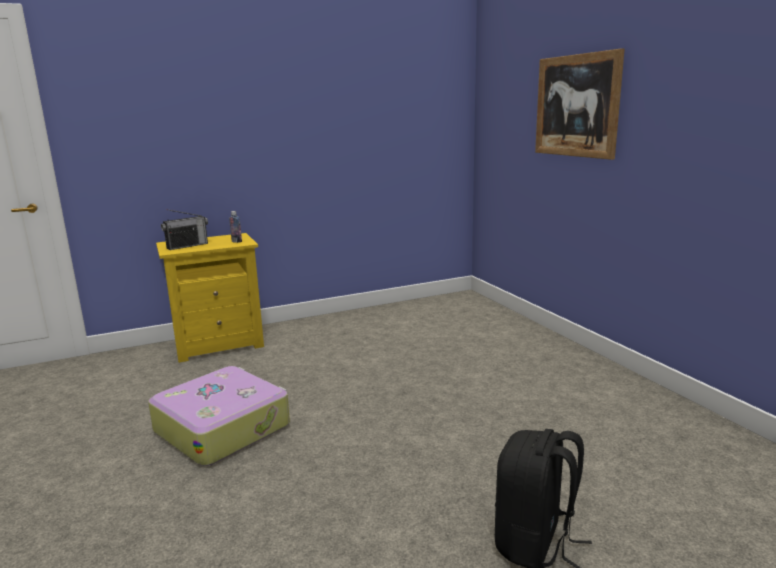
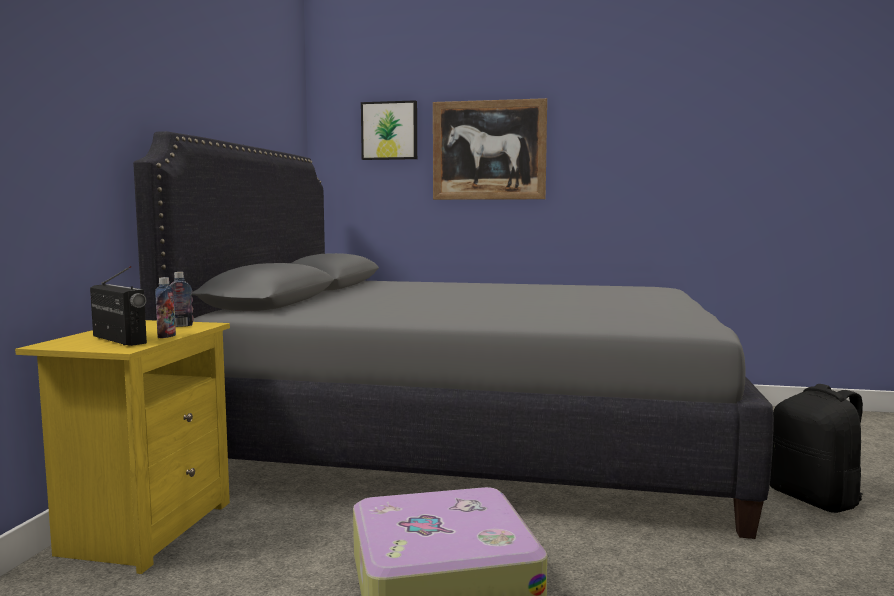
camera: 55 degrees left, 10 degrees down
radio [161,209,208,250] -> radio turned 45 degrees counterclockwise [90,266,147,346]
none -> grey bed [133,131,774,539]
none -> bottle [155,277,176,338]
none -> picture [361,100,417,160]

